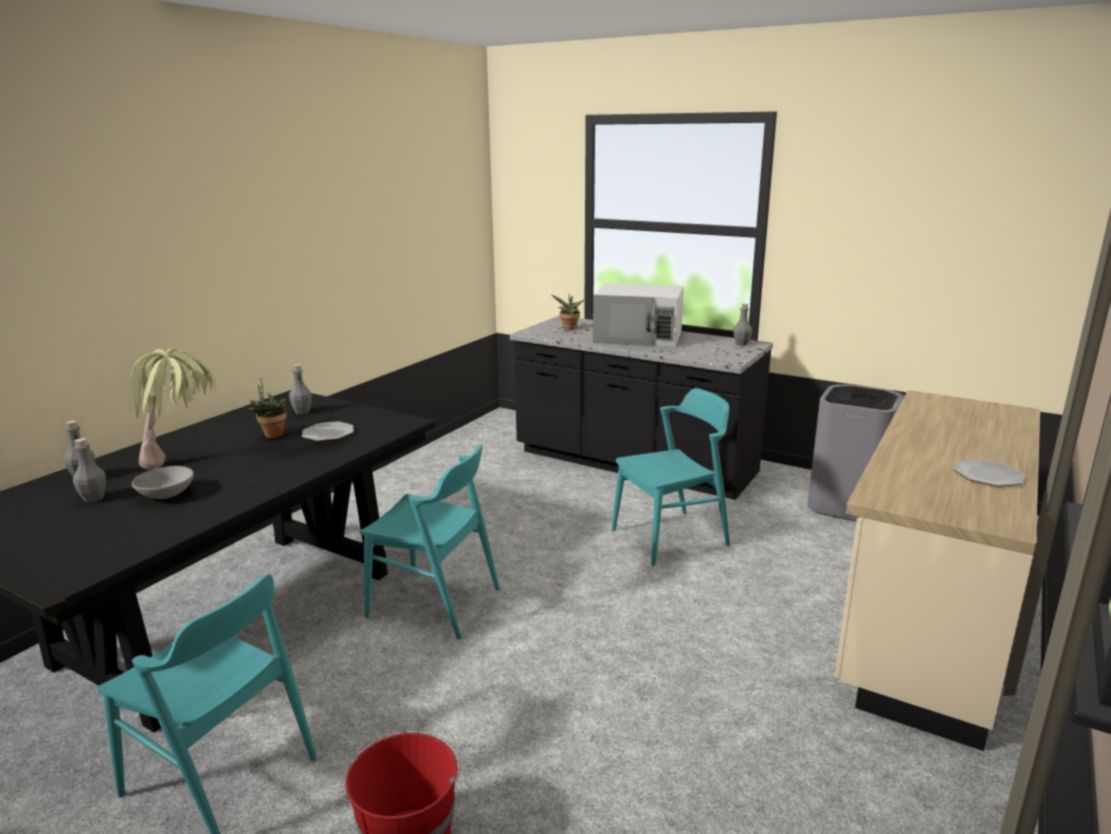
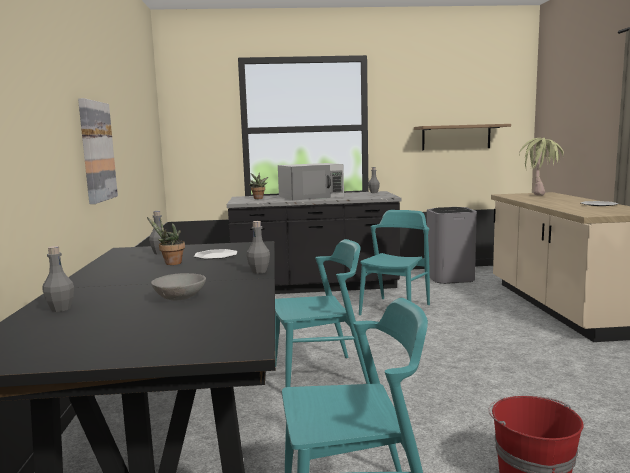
camera: 35 degrees left, 10 degrees down
grey bottle [73,438,106,502] -> grey bottle moved to [247,221,270,274]
potted plant [129,349,216,470] -> potted plant moved to [519,138,564,196]
none -> picture [78,98,118,204]
none -> shelf [414,124,511,150]

